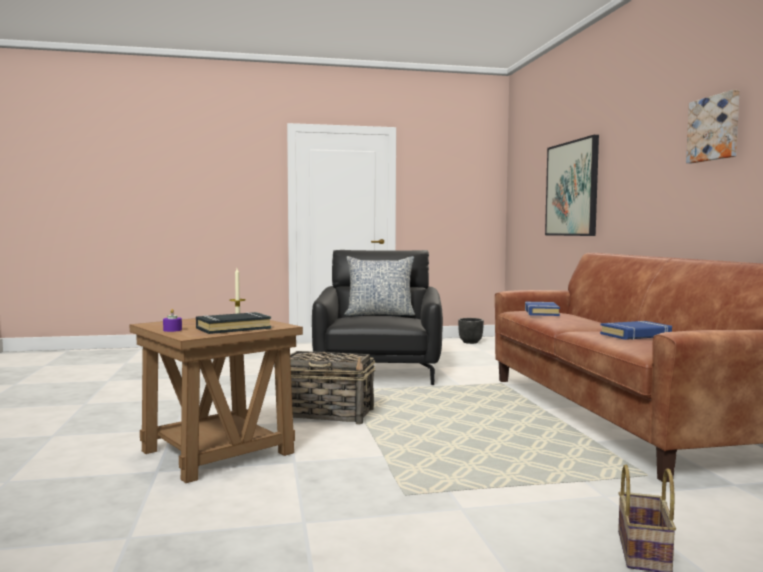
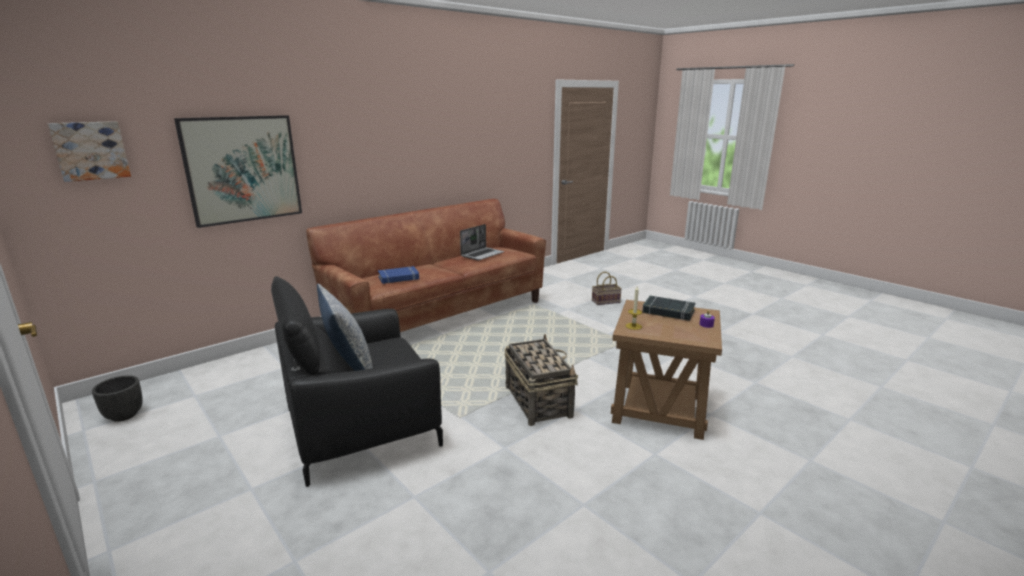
camera: 120 degrees left, 15 degrees up
blue book [600,321,672,340] -> laptop [460,224,504,261]
picture [686,90,740,163] -> picture moved to [48,121,131,182]

